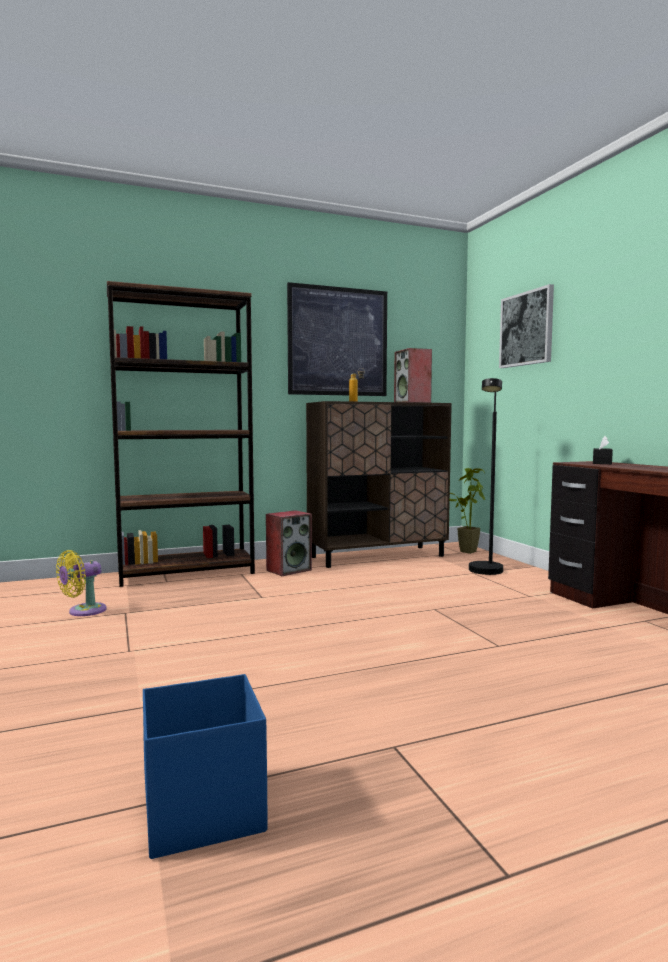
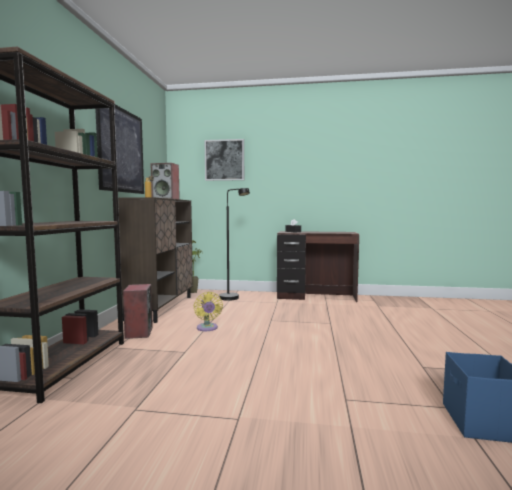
camera: 60 degrees left, 0 degrees up
yellow fan [56,550,106,616] -> yellow fan moved to [194,292,223,331]

